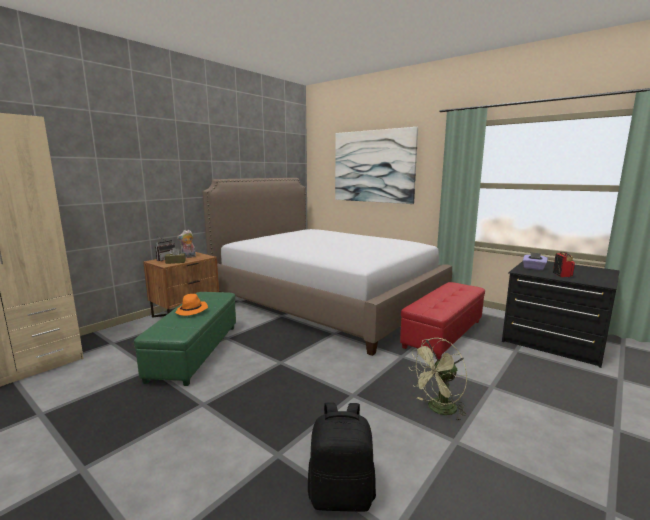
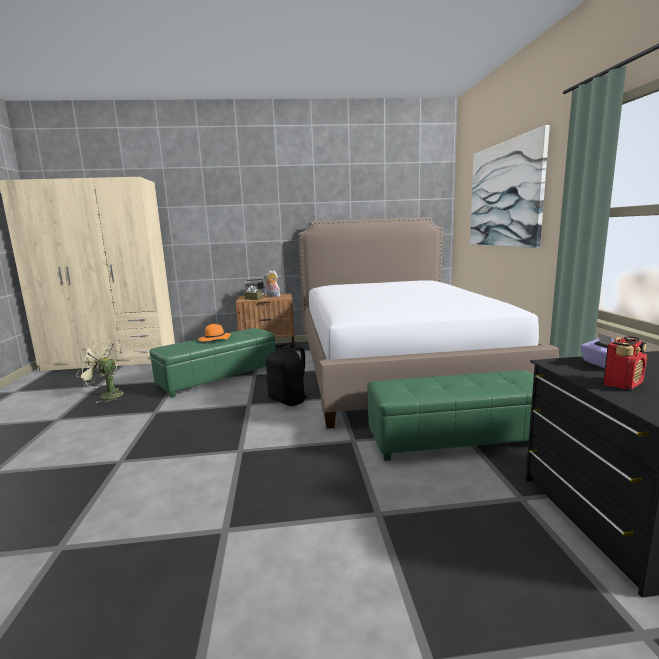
camera: 45 degrees right, 0 degrees up
black backpack [308,402,376,512] -> black backpack moved to [266,344,312,406]
red ottoman [400,282,485,360] -> green ottoman [367,370,534,461]
green fan [409,338,467,420] -> green fan moved to [76,340,124,403]

